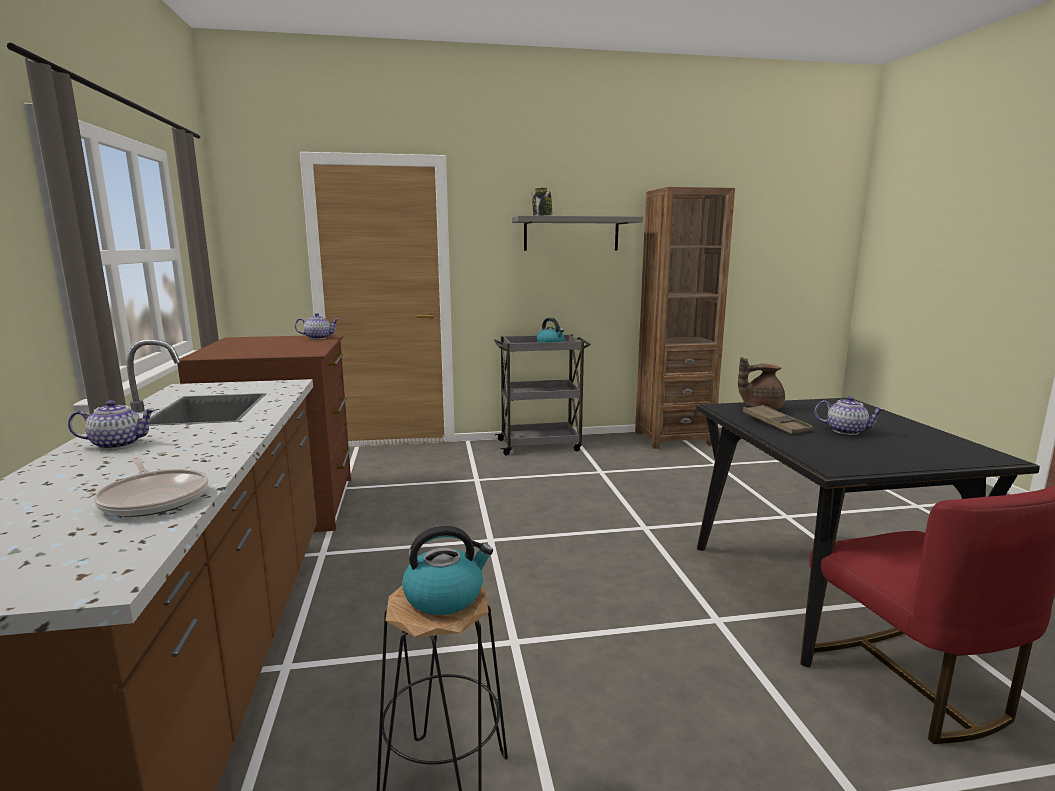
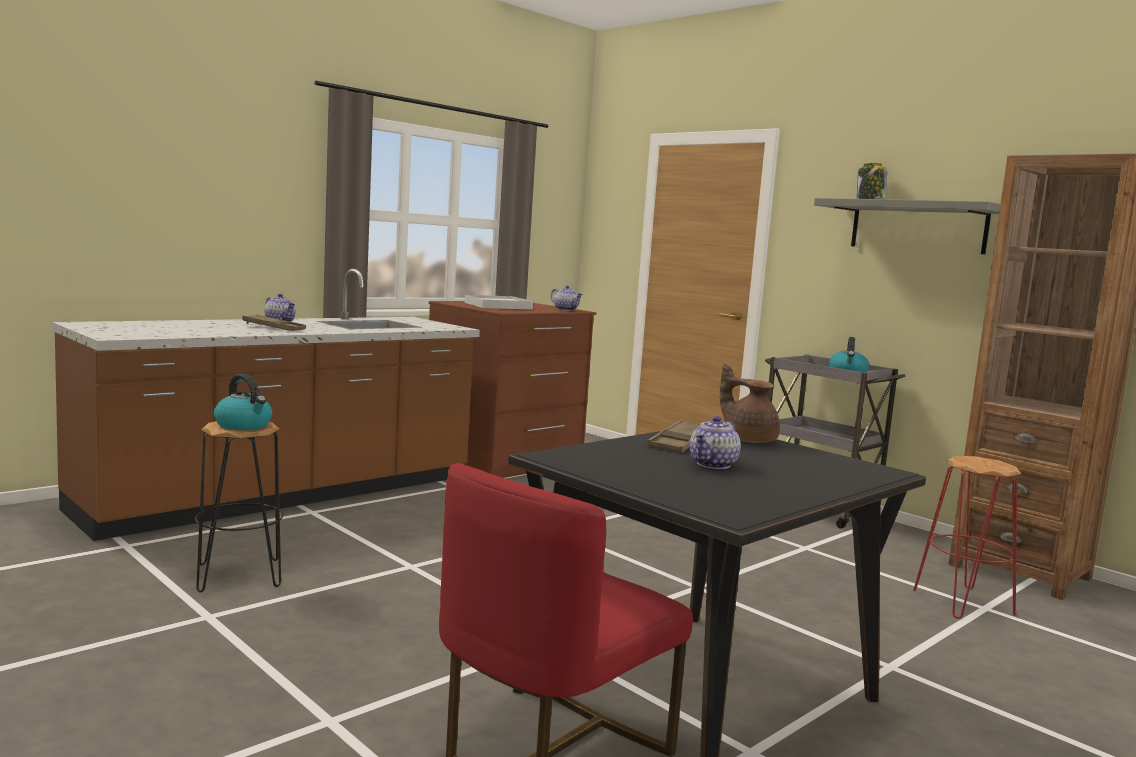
camera: 55 degrees right, 5 degrees down
frying pan [94,457,208,517] -> none
teapot [814,396,885,435] -> teapot turned 45 degrees clockwise [689,416,741,469]
none -> brown tray [242,315,306,331]
none -> white tray [464,295,533,310]
none -> red stool [913,456,1021,619]

